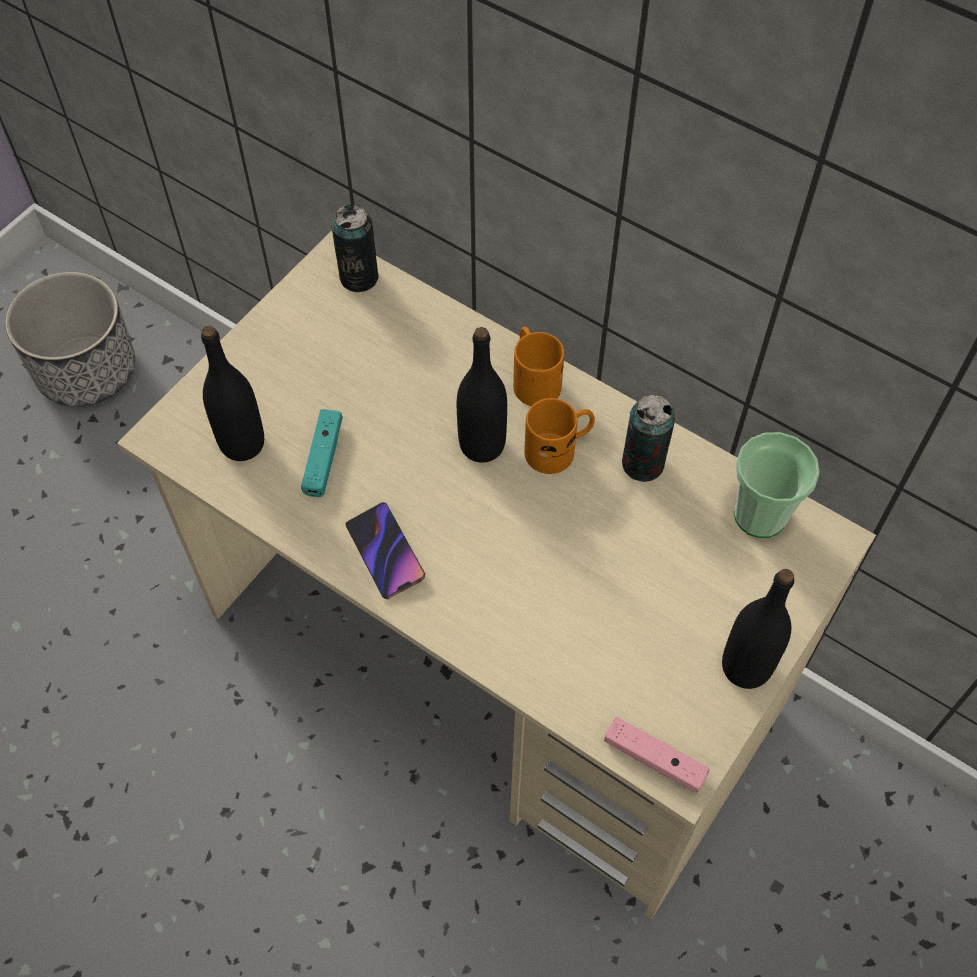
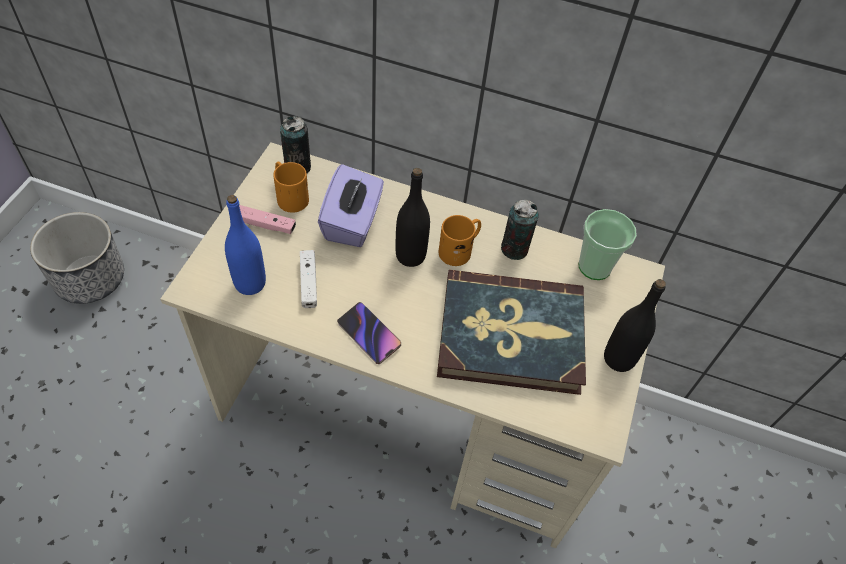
camera: 20 degrees left, 5 degrees down
black bottle [201,326,264,461] -> blue bottle [225,195,266,295]
turquoise game controller [301,409,343,497] -> white game controller [300,250,317,308]
orange mug [513,327,564,406] -> orange mug moved to [273,162,309,213]
pink game controller [604,717,709,793] -> pink game controller moved to [239,205,296,234]
none -> purple tissue box [318,164,384,247]
none -> book [437,270,586,395]

